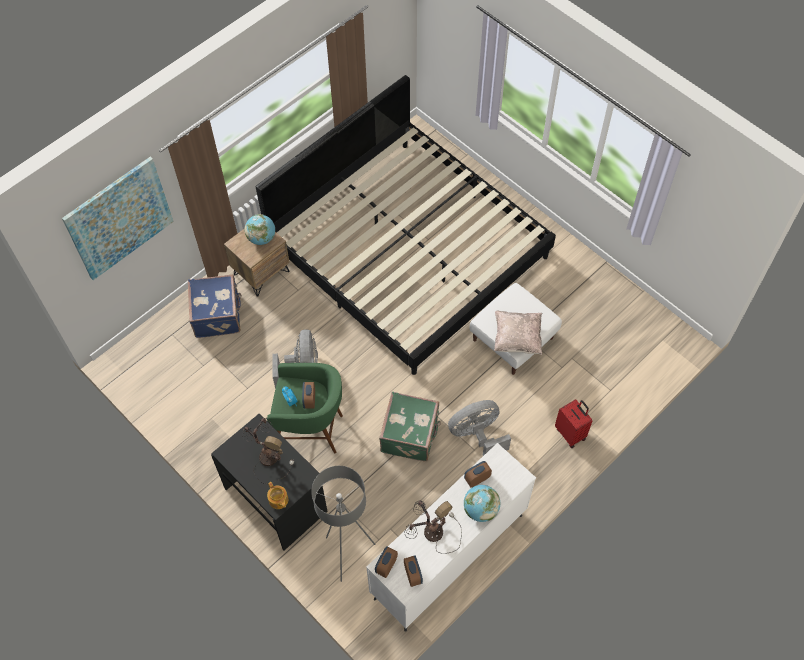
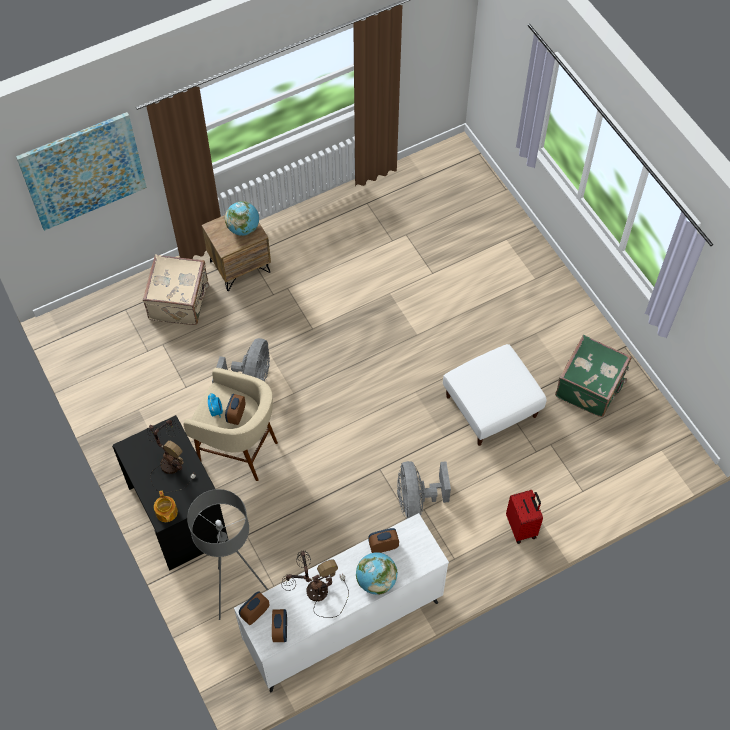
camera: 15 degrees right, 0 degrees up
blue suitcase [188,274,242,338] -> beige suitcase [143,254,210,325]
bed [256,75,556,375] -> none
green stool [267,363,343,453] -> beige stool [184,368,278,481]
green suitcase [379,392,441,461] -> green suitcase moved to [555,335,631,417]
grey fan [448,400,511,456] -> grey fan turned 90 degrees counterclockwise [397,461,451,519]
beige pillow [494,311,542,355] -> none

